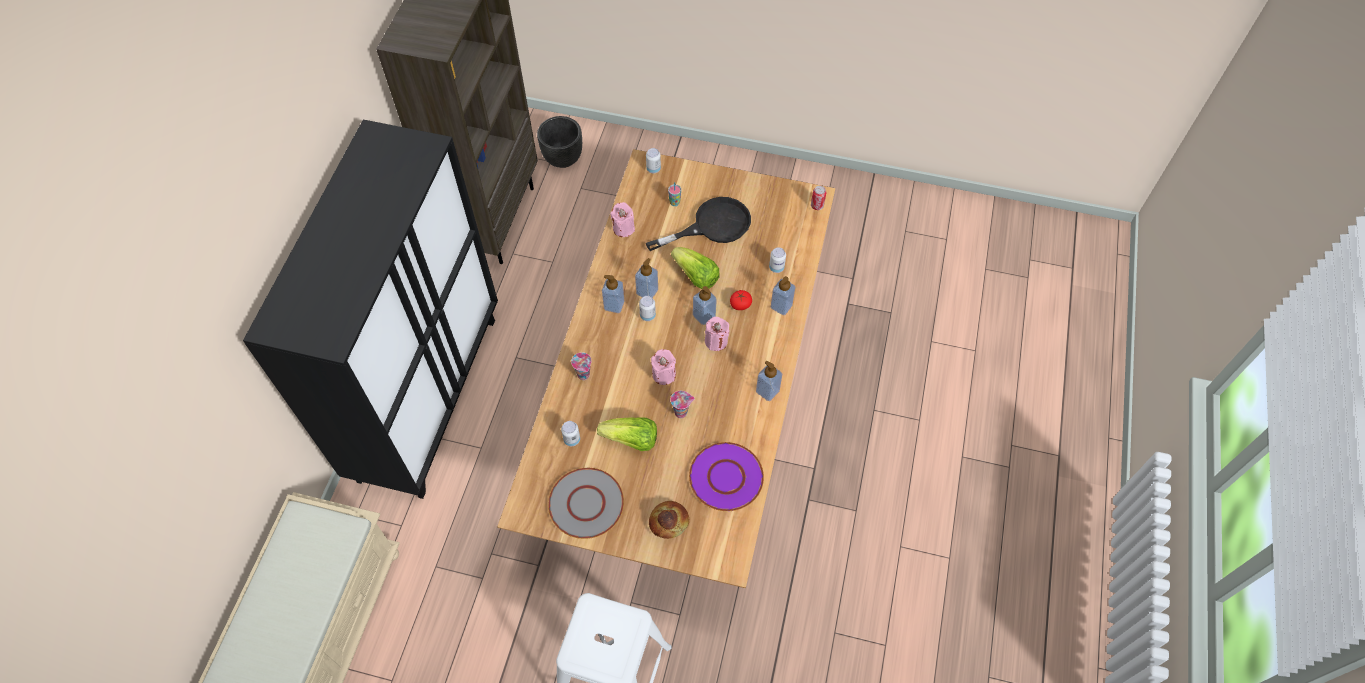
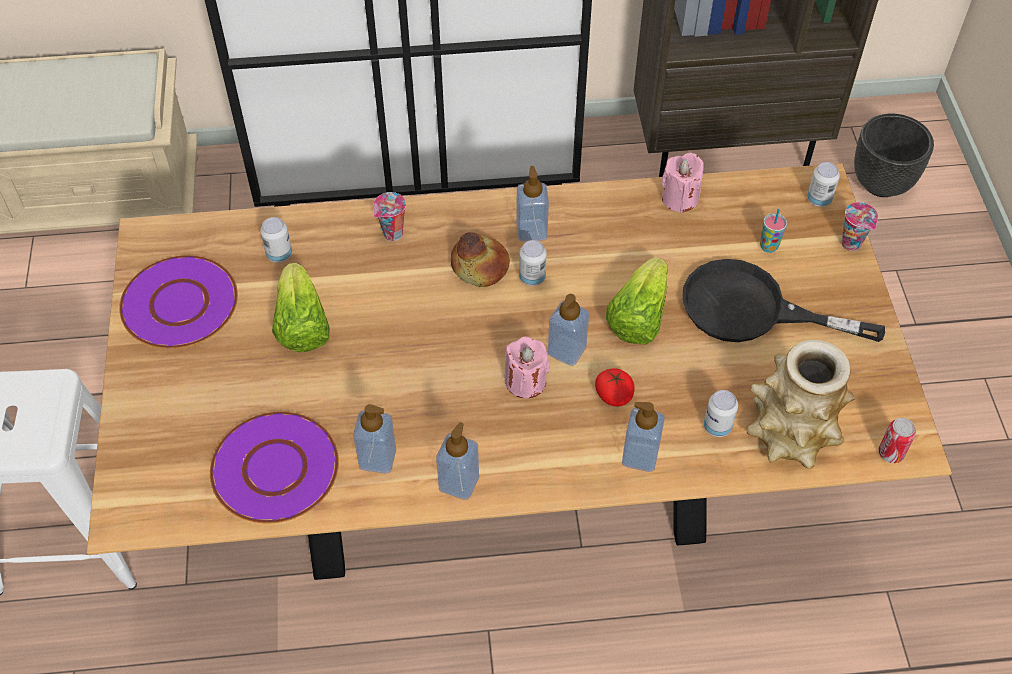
camera: 70 degrees right, 5 degrees down
grey plate [548,468,624,539] -> purple plate [119,255,238,349]
soap dispenser [635,258,658,298] -> soap dispenser moved to [353,404,396,474]
black frying pan [646,197,751,251] -> black frying pan turned 150 degrees clockwise [682,259,885,342]
bread [649,501,689,539] -> bread moved to [451,232,510,287]
pink candle [651,349,676,385] -> none
cup [671,391,695,418] -> cup moved to [842,202,878,251]
none -> vase [746,340,855,469]

